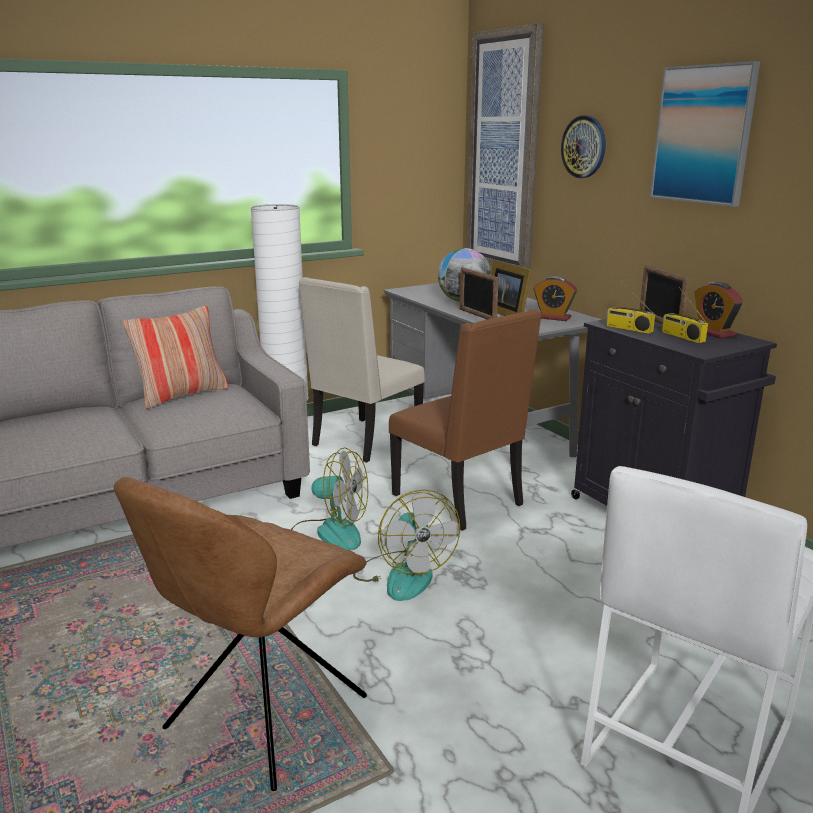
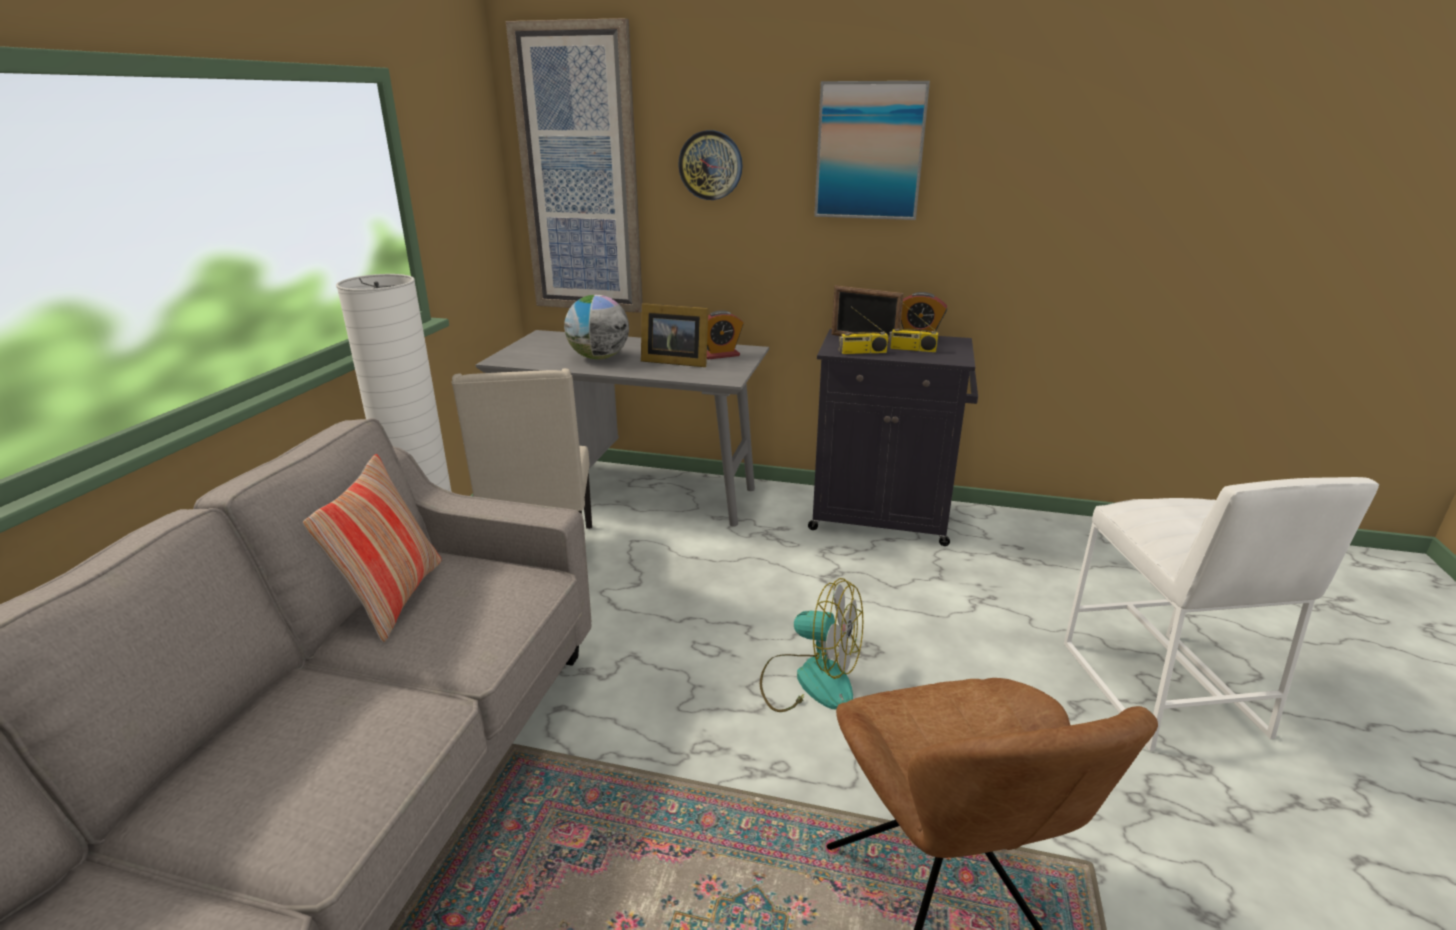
camera: 45 degrees left, 5 degrees up
fan [291,447,368,550] -> none
brown chair [389,309,542,531] -> none
picture frame [460,267,499,320] -> none

